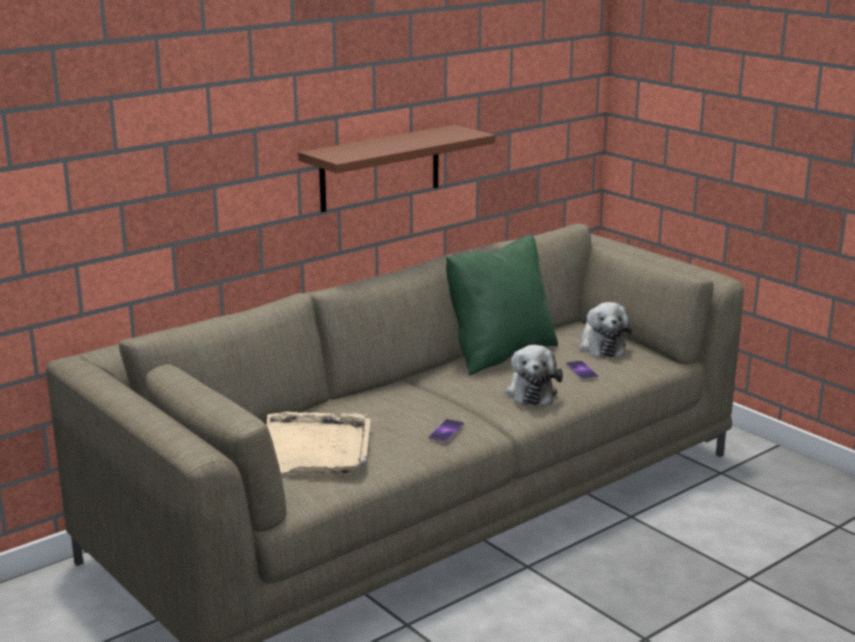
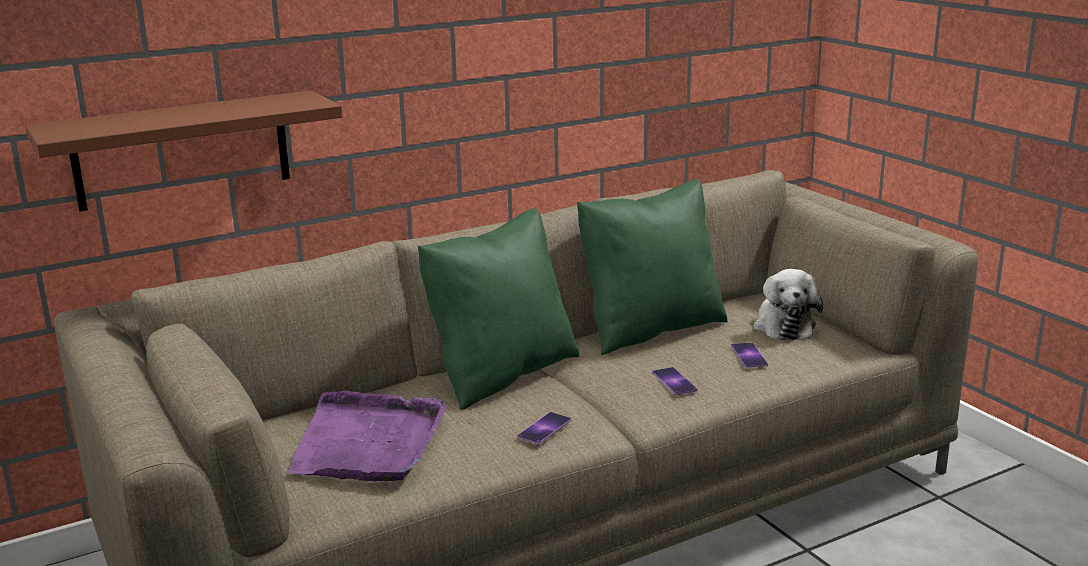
camera: 10 degrees right, 0 degrees up
beige tray [267,412,371,475] -> purple tray [287,391,447,481]
brown shelf [298,125,495,212] -> brown shelf moved to [25,91,342,211]
plush toy [505,345,563,405] -> phone [652,367,698,395]
none -> green pillow [418,208,579,409]

